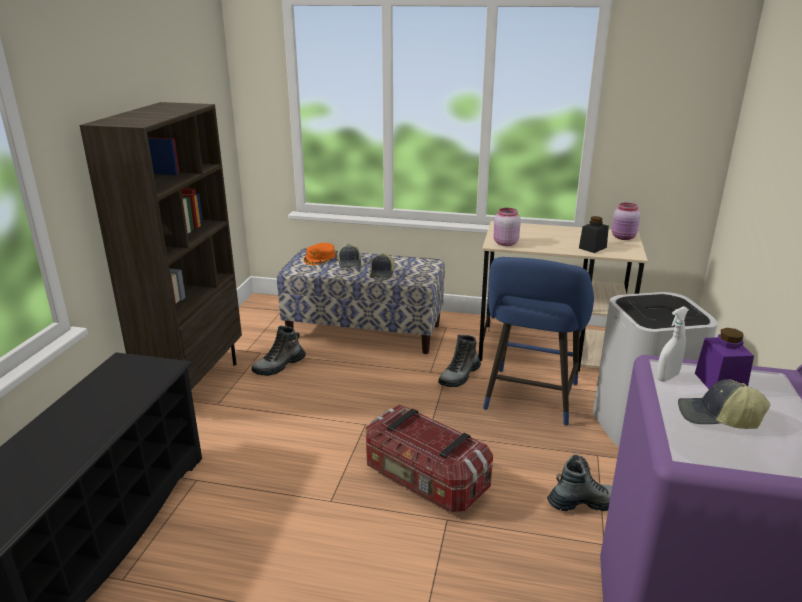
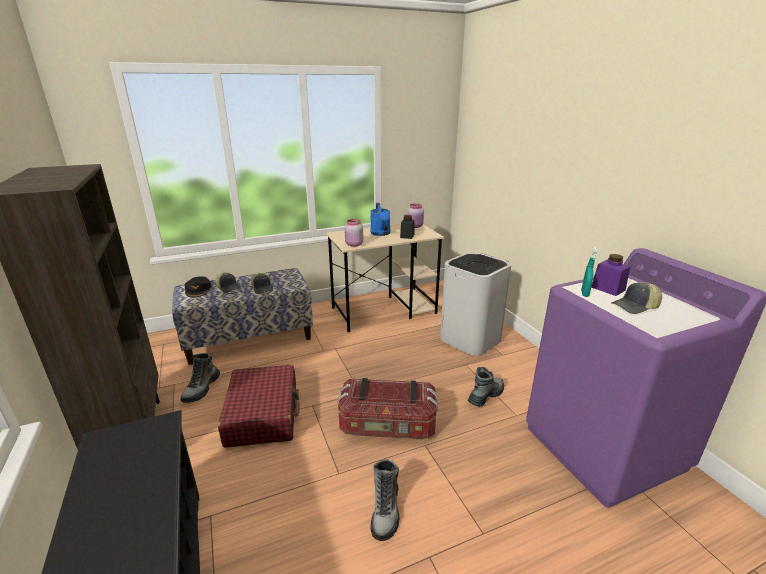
camera: 35 degrees left, 0 degrees up
orange cap [303,243,335,265] -> black cap [185,276,212,298]
boot [438,334,481,387] -> boot moved to [371,459,399,541]
blue stool [483,257,594,426] -> none
white spray bottle [657,306,689,382] -> turquoise spray bottle [581,247,597,297]
none -> red suitcase [218,365,300,448]
none -> blue watering can [370,203,391,236]

